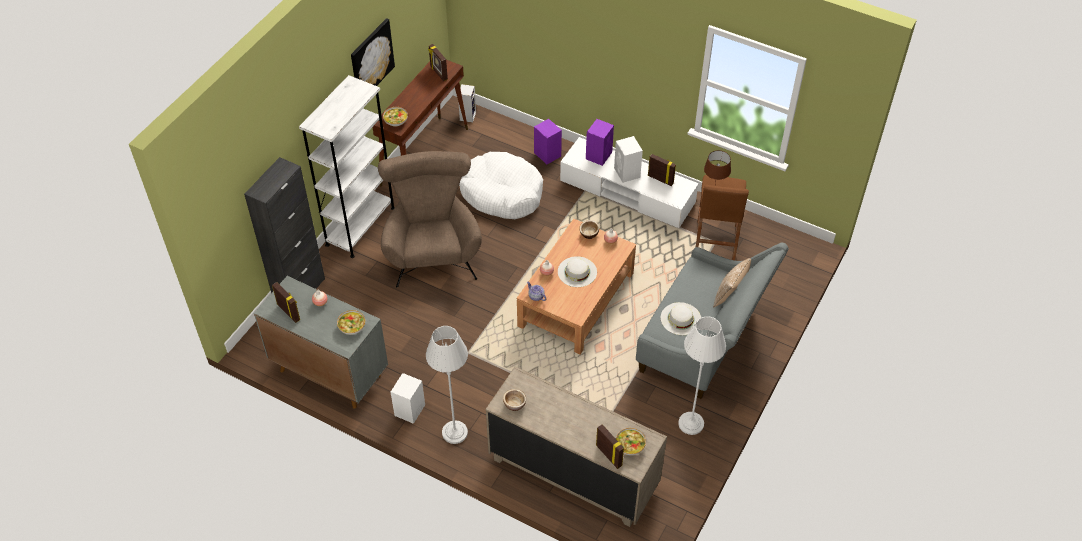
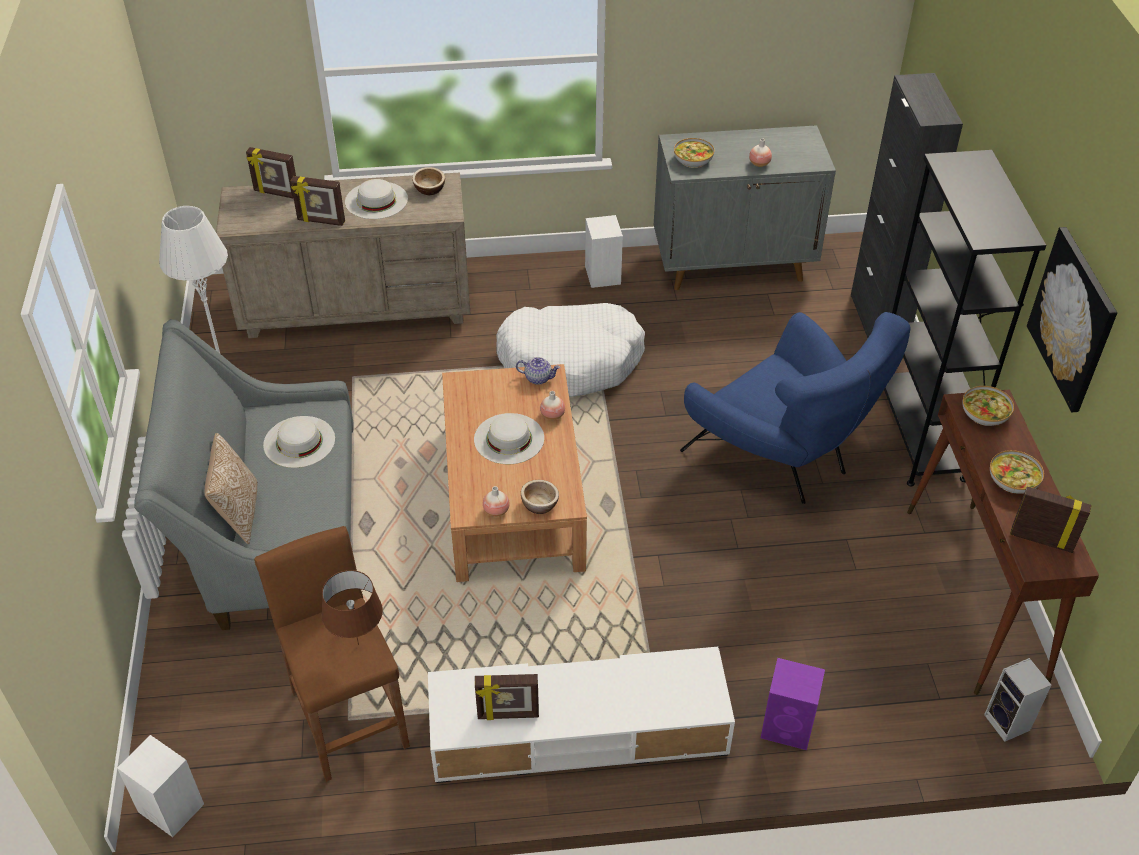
camera: 145 degrees right, 5 degrees down
picture frame [272,282,300,323] -> picture frame moved to [291,176,345,226]
white bookcase [299,75,395,258] -> black bookcase [884,150,1046,486]
brown armchair [378,151,482,288] -> blue armchair [680,312,910,504]
grey floor lamp [426,326,468,444] -> none
white dog bed [459,152,543,219] -> white dog bed moved to [496,303,645,397]
purple speaker [586,119,614,166] -> none
white speaker [614,136,643,183] -> white speaker moved to [117,735,204,837]
bowl [616,428,646,455] -> bowl moved to [990,450,1044,494]
none -> white hat [345,179,408,219]

